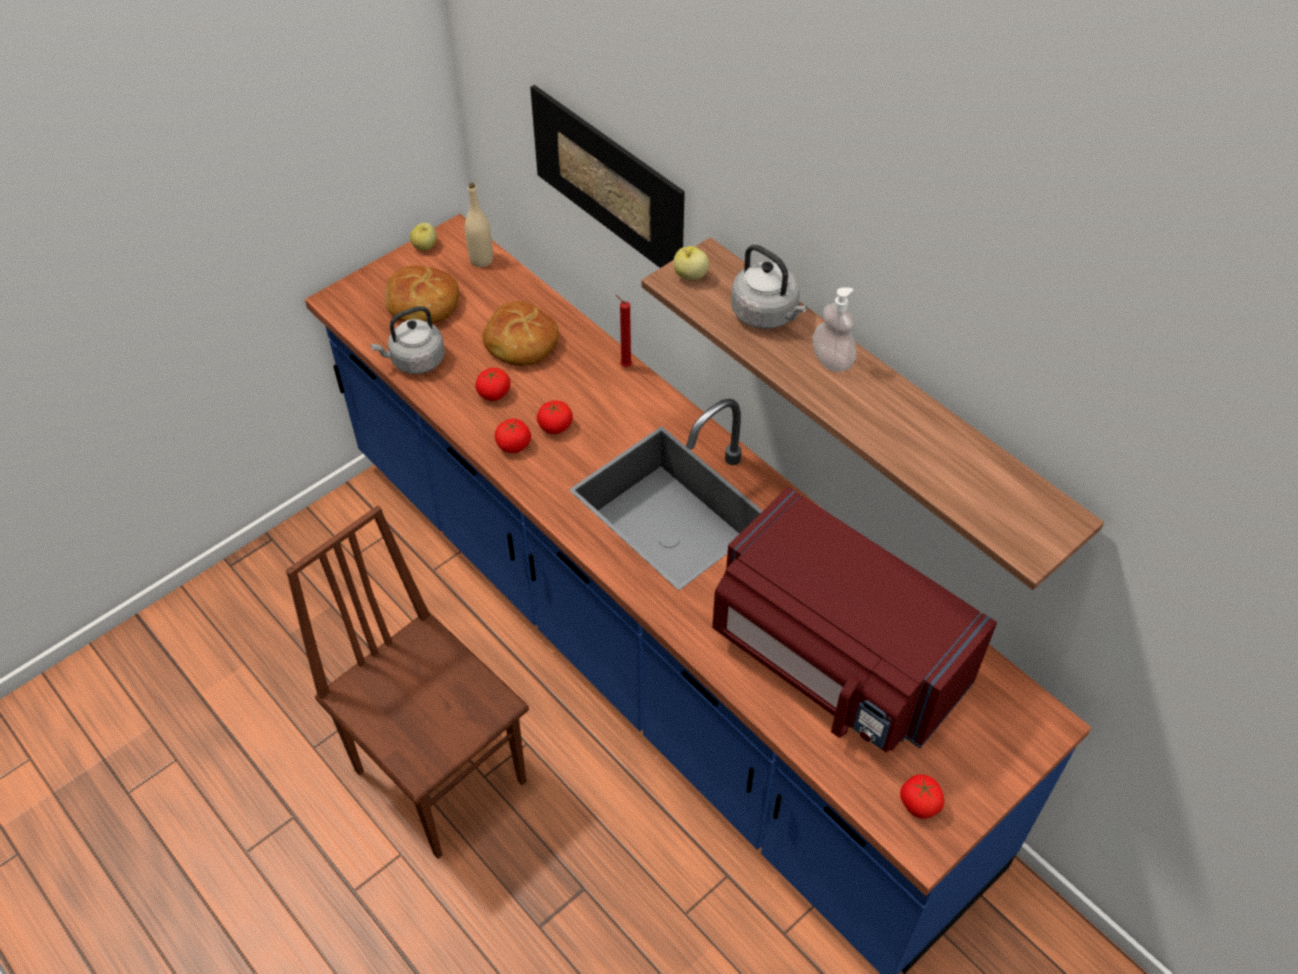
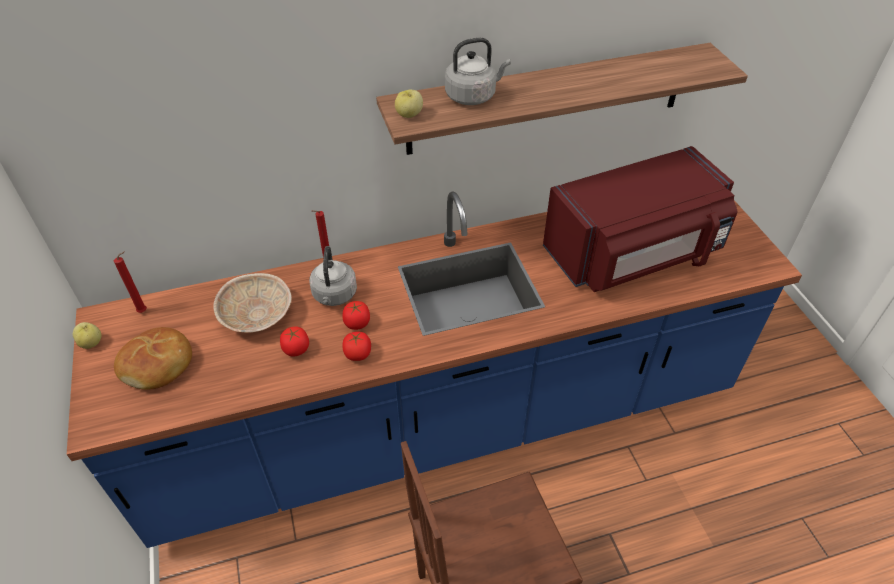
camera: 65 degrees left, 5 degrees down
grey kettle [370,306,445,374] -> grey kettle moved to [309,246,357,306]
beige bottle [465,183,493,267] -> red candle [114,251,147,313]
bread [482,301,559,366] -> beige bowl [213,273,292,333]
picture [530,85,685,268] -> none
soap dispenser [812,288,857,372] -> none
tomato [900,774,944,819] -> none

